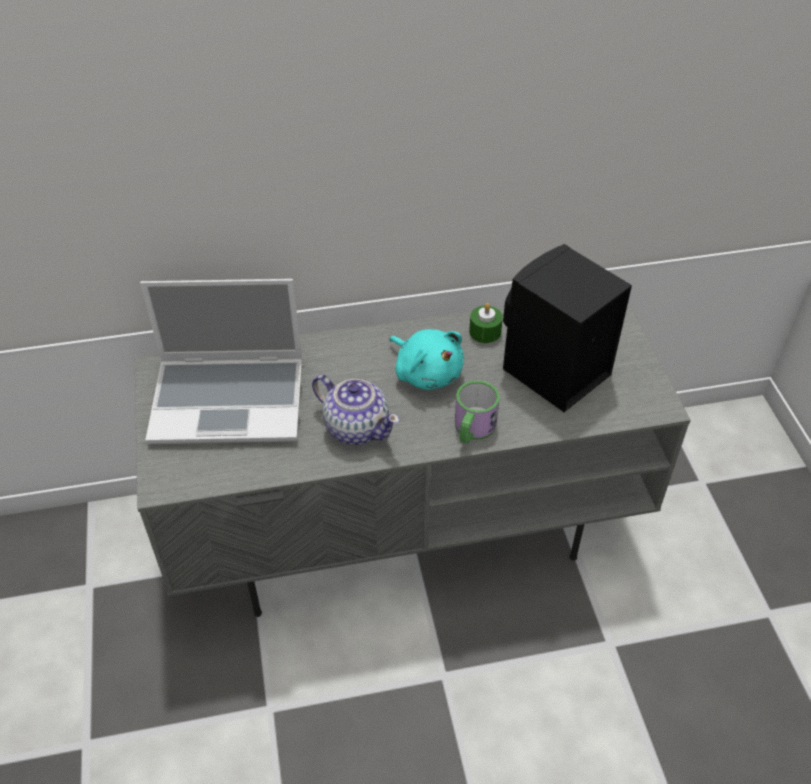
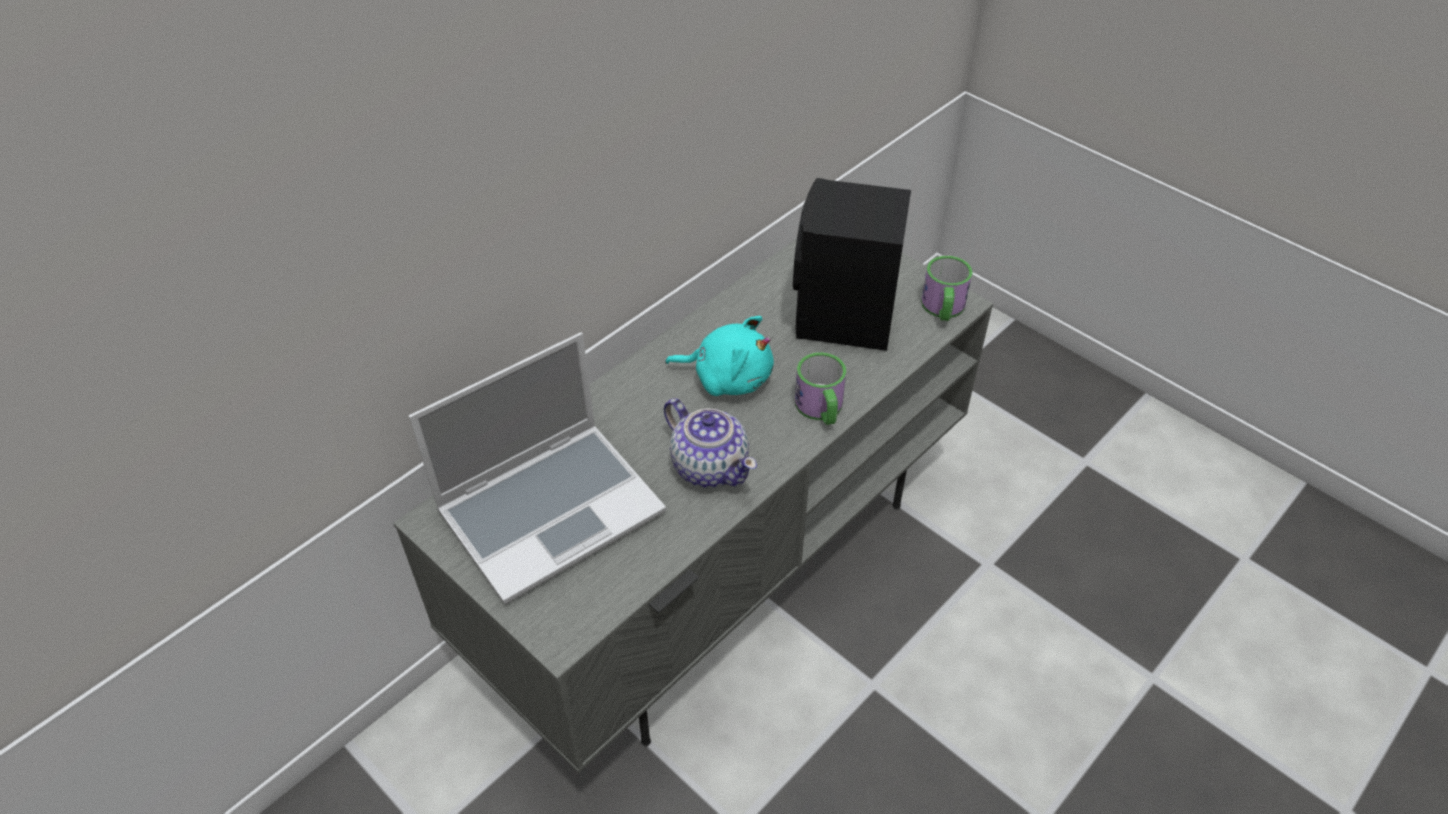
camera: 35 degrees left, 0 degrees up
teapot [312,374,400,445] -> teapot turned 45 degrees clockwise [664,398,757,488]
green candle [469,303,503,343] -> none
none -> mug [921,256,973,321]

